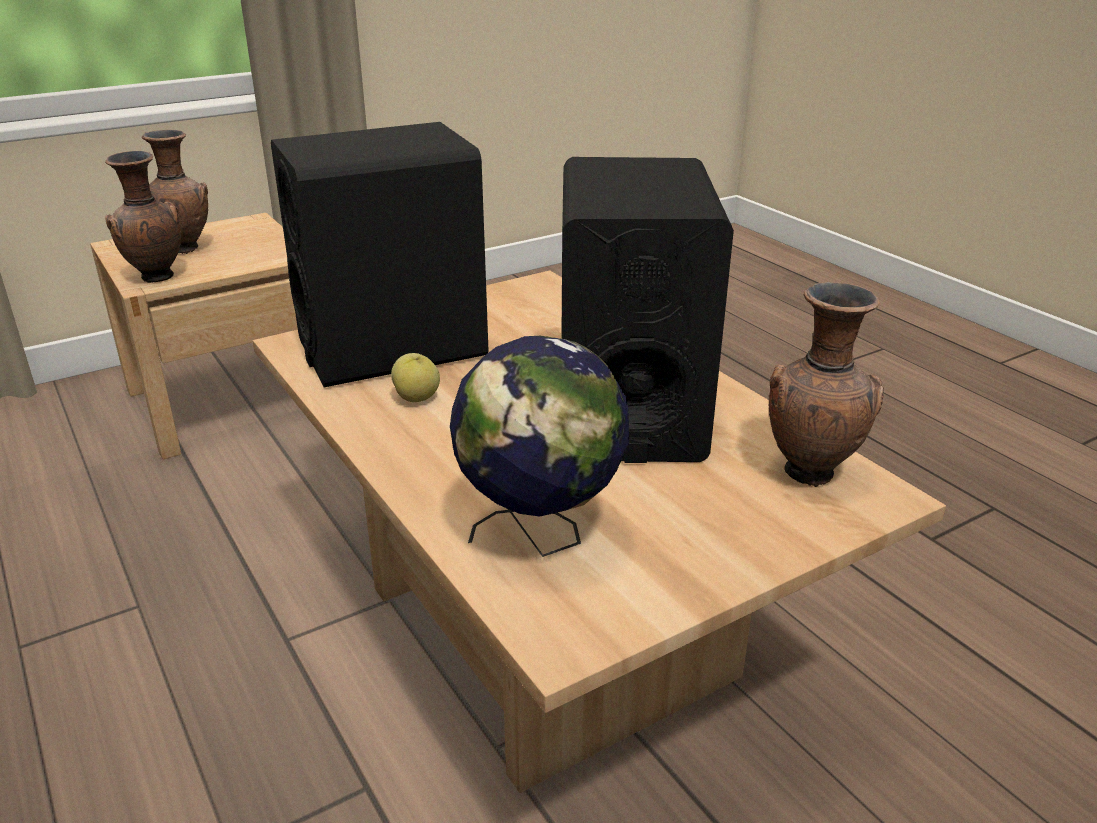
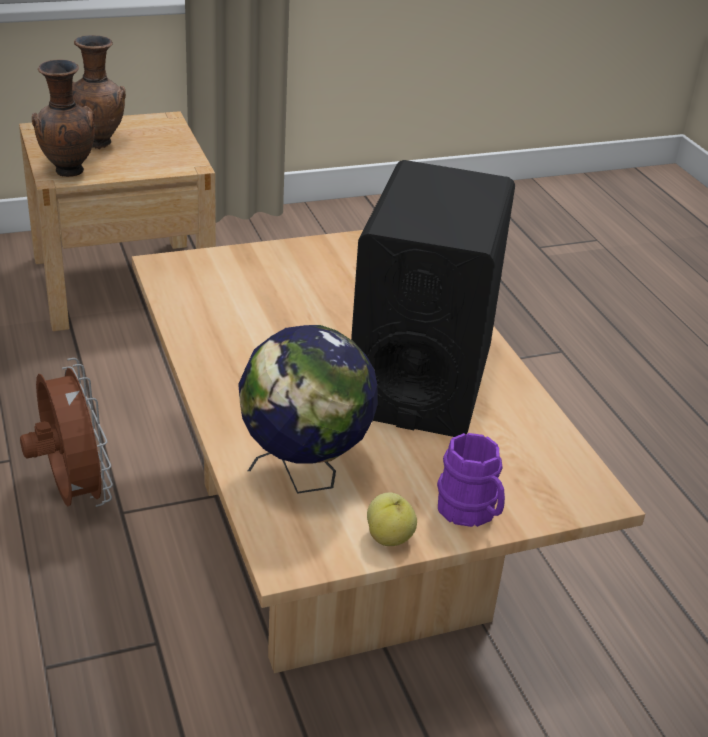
camera: 10 degrees right, 5 degrees up
black speaker [271,122,489,387] -> none
apple [391,353,440,402] -> apple moved to [367,492,417,546]
brown vase [769,282,884,487] -> none
none -> brown fan [20,358,113,507]
none -> purple mug [437,433,505,527]

